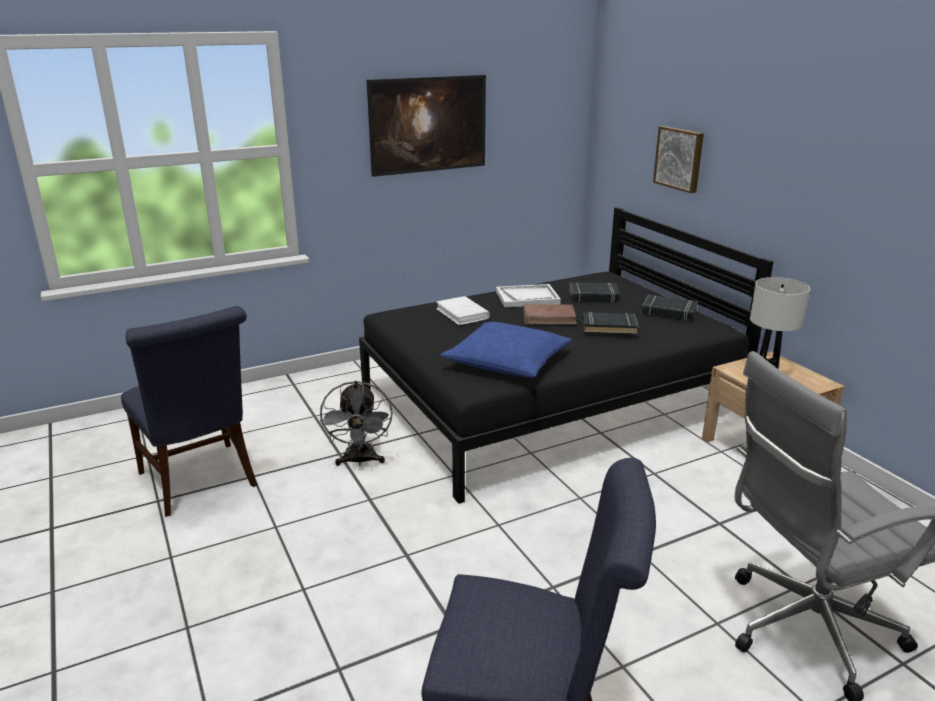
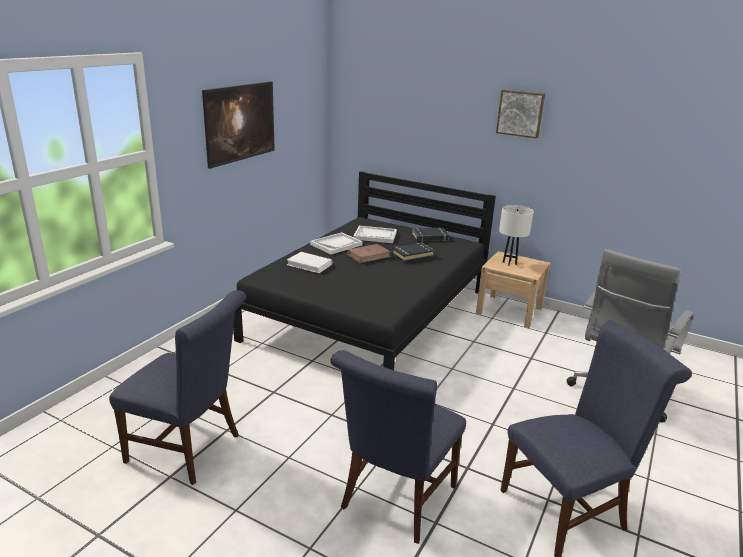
camera: 35 degrees left, 0 degrees up
grey fan [320,381,393,466] -> none
blue pillow [440,322,572,378] -> none
black book [569,283,620,302] -> white tray [353,226,397,243]
picture [653,126,704,193] -> picture moved to [496,90,545,139]
none -> blue chair [331,350,466,544]

